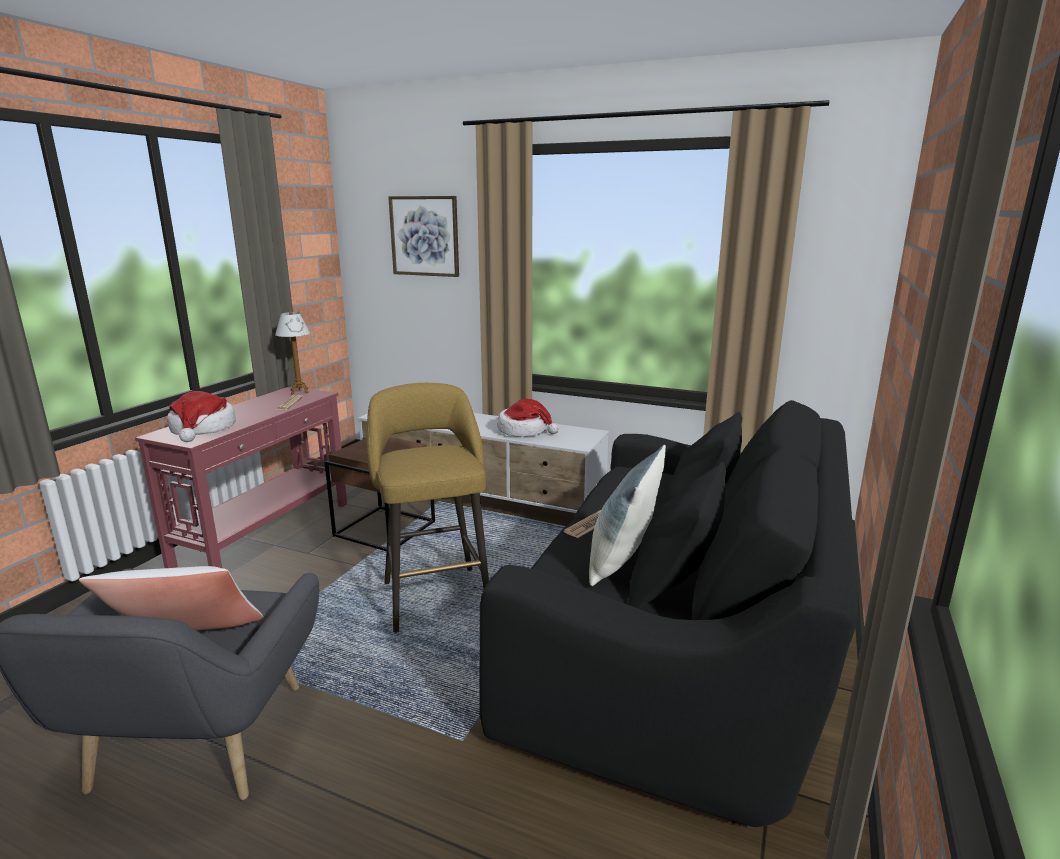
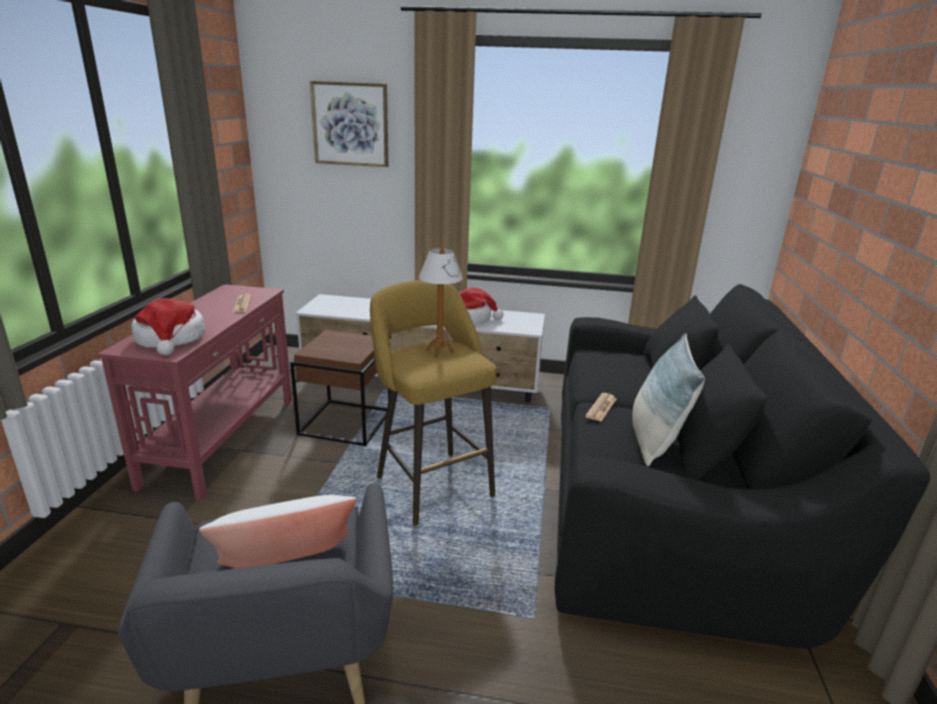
camera: 15 degrees left, 5 degrees up
table lamp [275,311,310,394] -> table lamp moved to [419,247,463,356]

